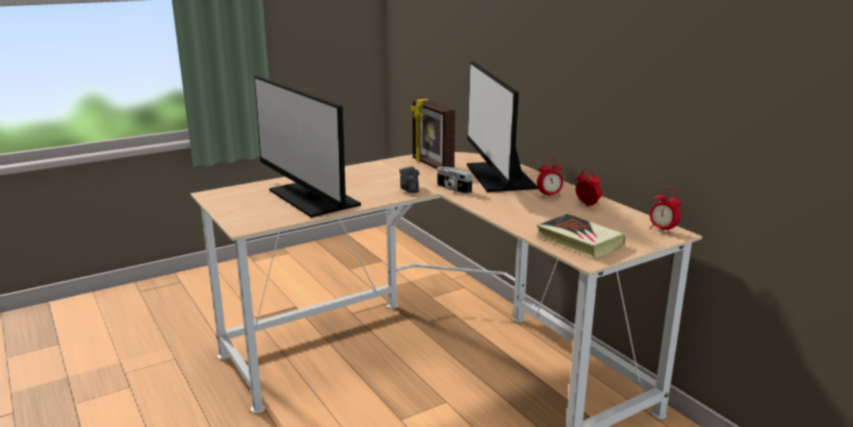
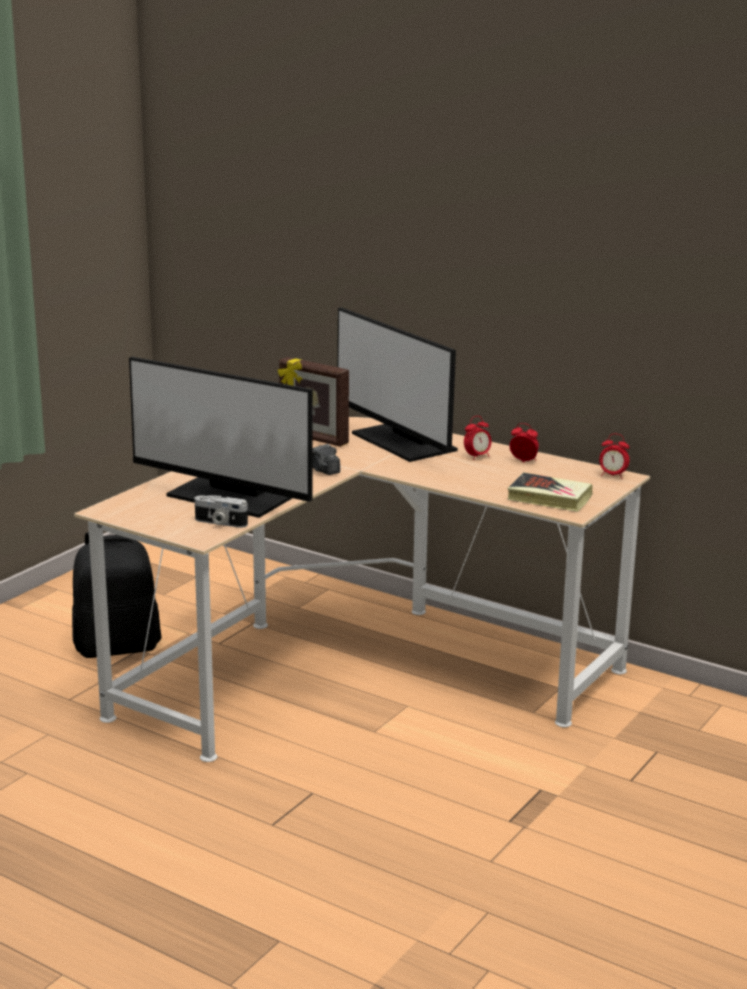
camera: 25 degrees left, 0 degrees up
camera [437,166,472,194] -> camera moved to [195,495,248,528]
none -> black backpack [72,532,162,658]

